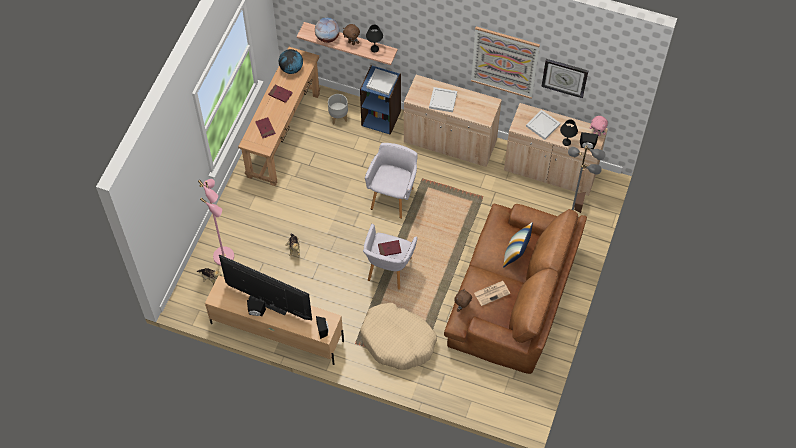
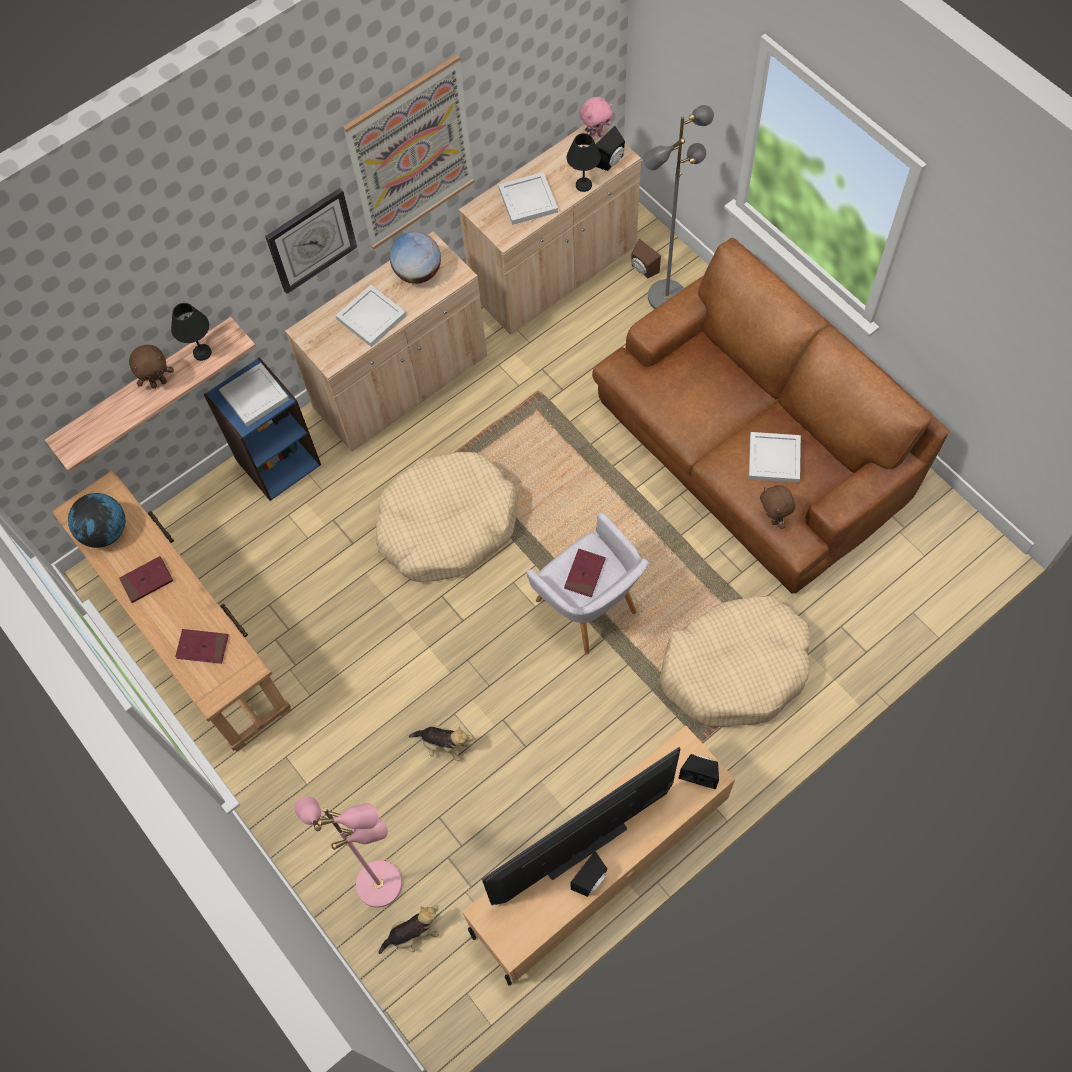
camera: 55 degrees left, 5 degrees up
globe [315,17,340,43] -> globe moved to [390,231,441,284]
grey planter [328,94,348,124] -> none
grey armchair [365,143,417,219] -> beige dog bed [376,452,519,582]
newspaper [474,281,510,306] -> white tray [748,432,801,483]
pillow [503,222,533,268] -> none
wall clock [541,59,588,98] -> wall clock moved to [265,188,357,294]

